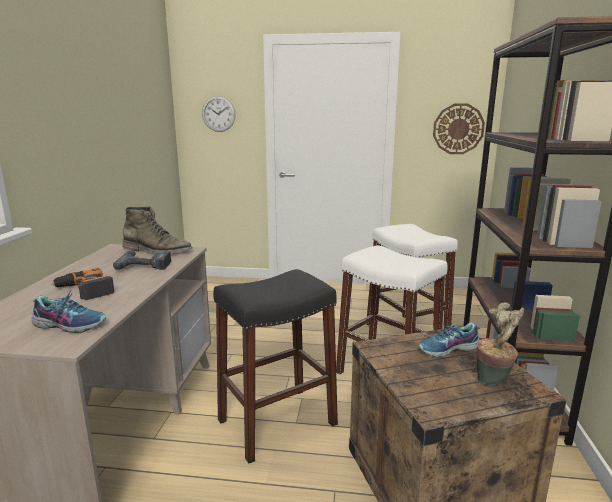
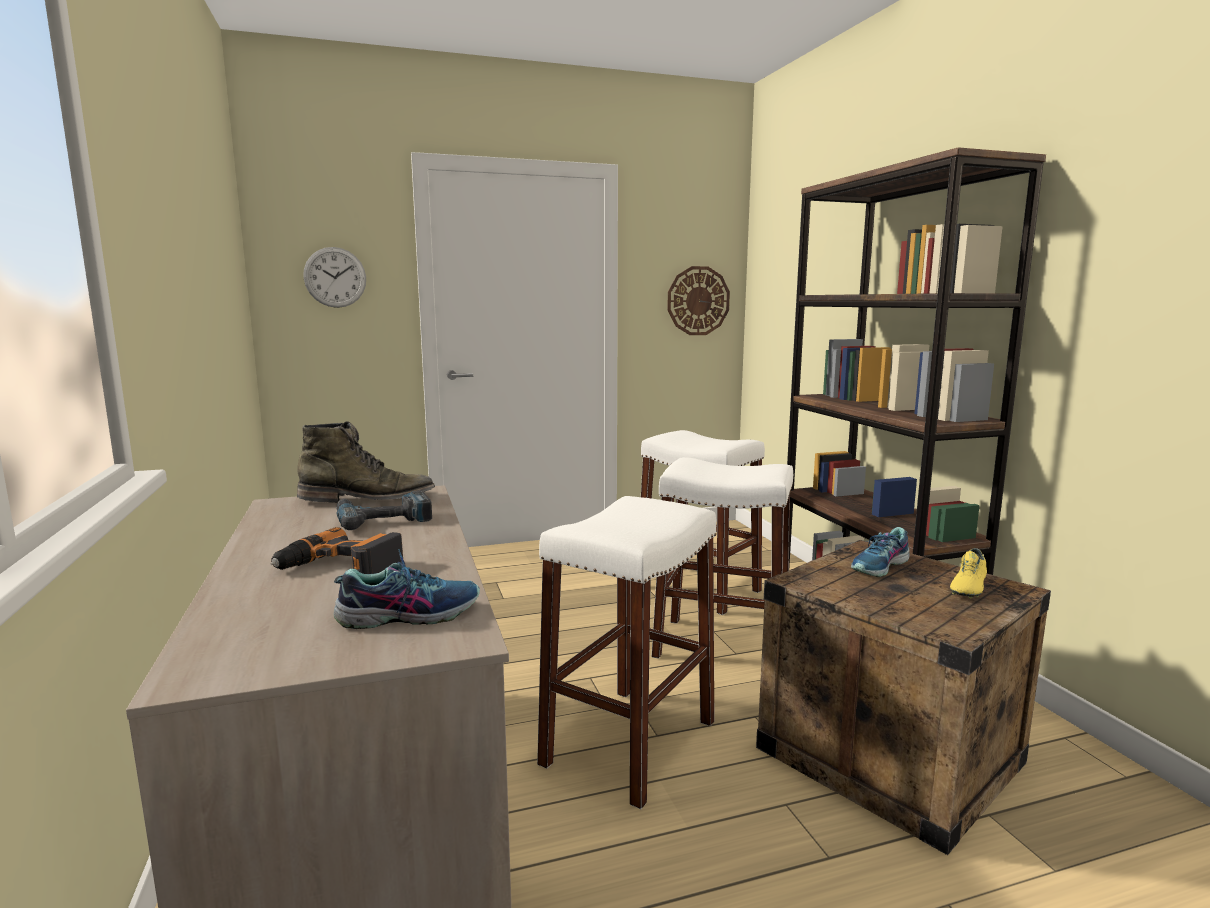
camera: 25 degrees left, 5 degrees down
black stool [213,269,338,464] -> white stool [537,496,716,809]
potted plant [476,303,524,385] -> yellow shoe [950,548,987,599]

